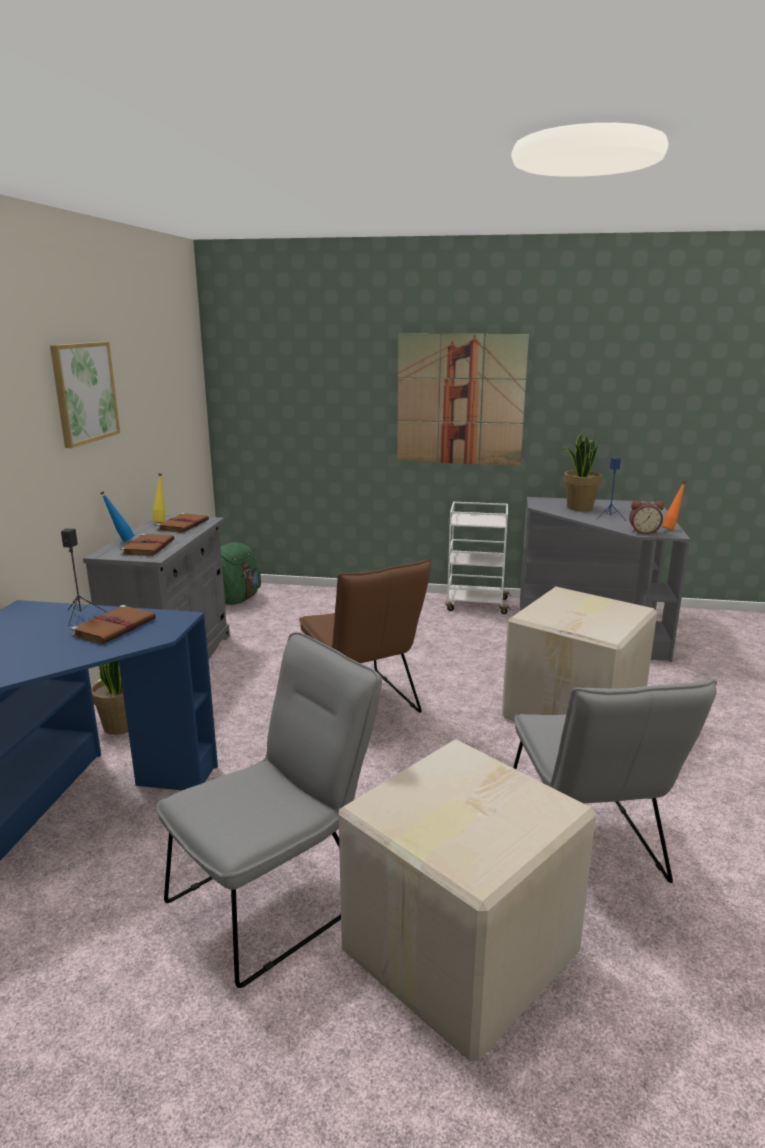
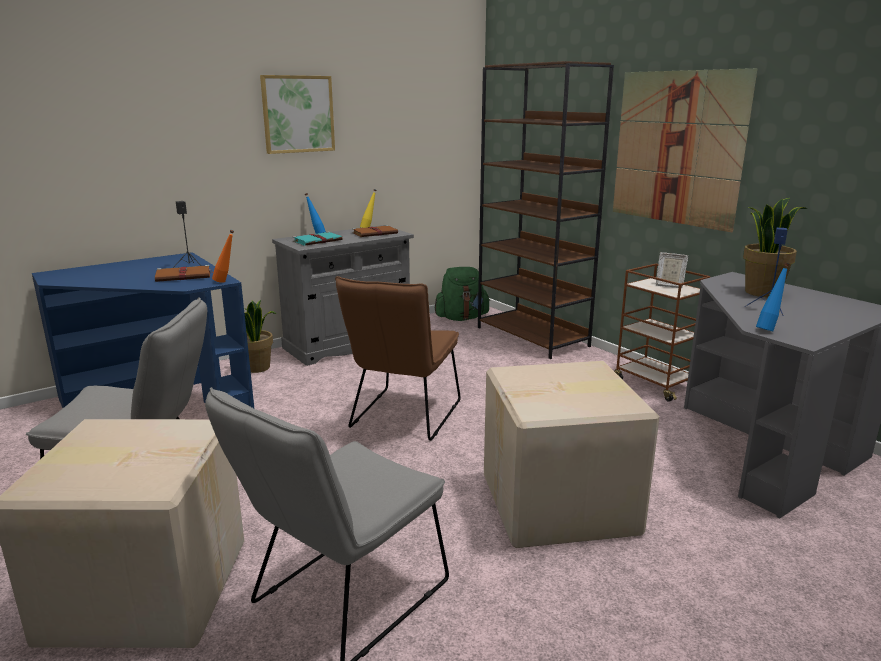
camera: 45 degrees right, 0 degrees up
brown book [120,534,174,556] -> turquoise book [292,232,342,246]
white cart [445,502,511,614] -> brown cart [614,264,711,402]
alarm clock [629,500,664,534] -> blue bottle [756,263,790,331]
orange bottle [662,481,686,530] -> orange bottle moved to [212,230,234,283]
none -> brown bookcase [478,61,614,359]
none -> picture frame [656,252,688,288]

